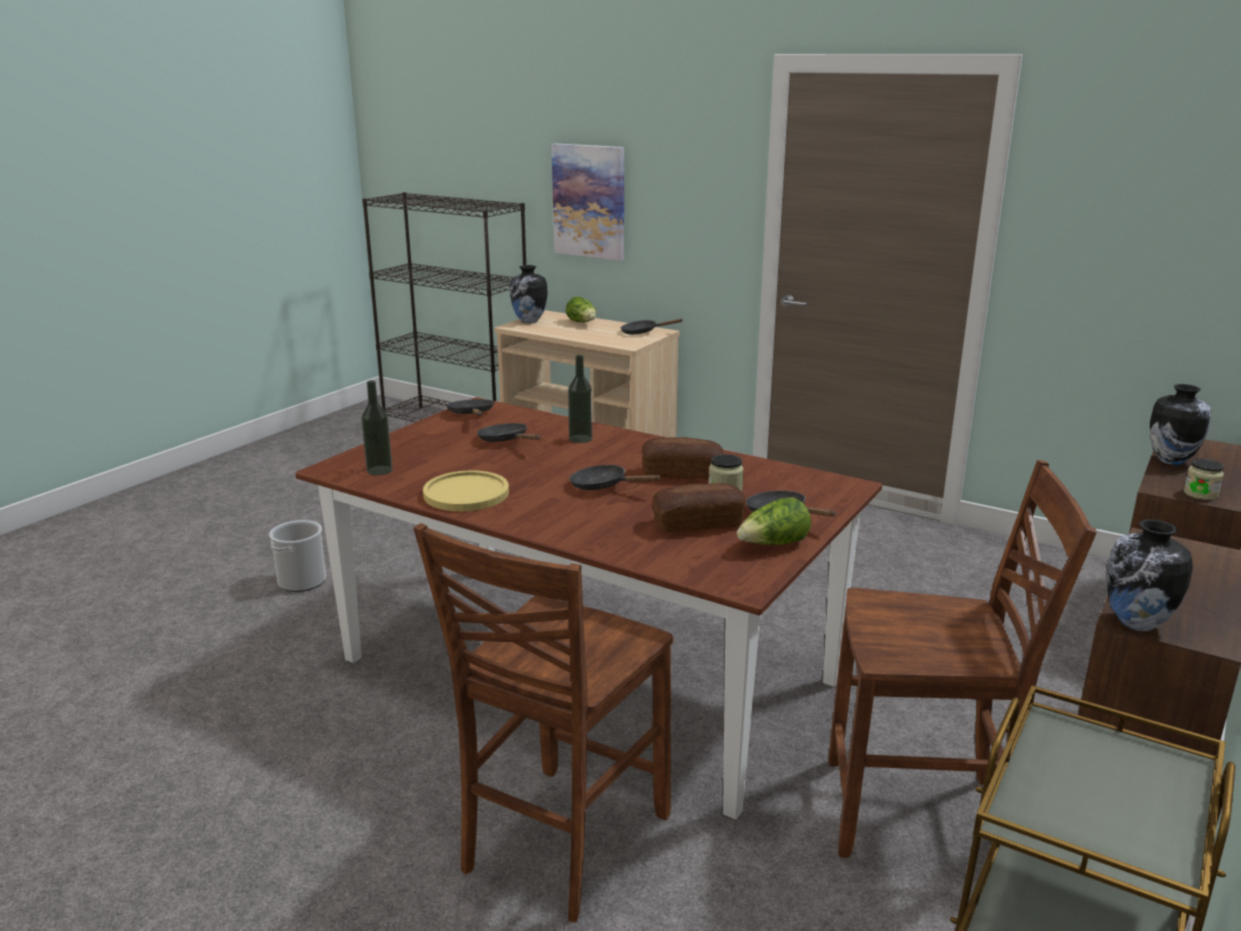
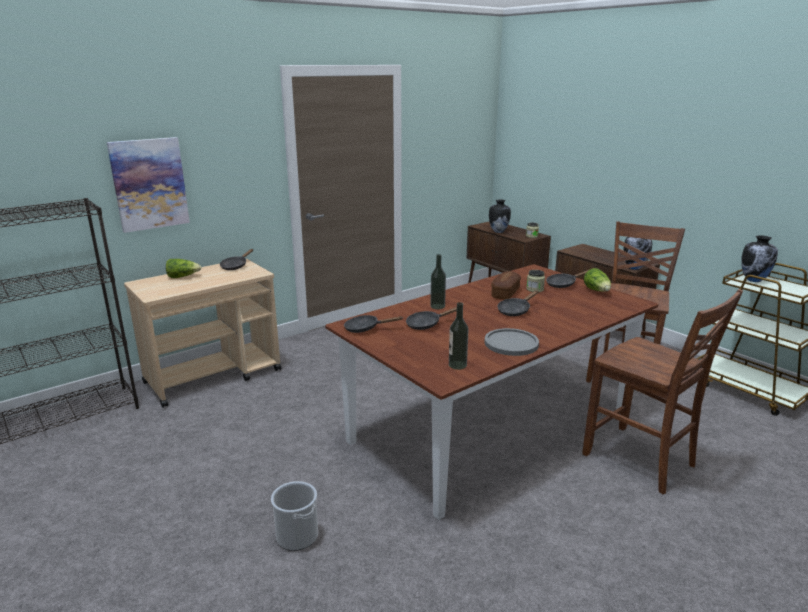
camera: 70 degrees left, 0 degrees up
yellow plate [423,471,509,511] -> grey plate [484,328,539,356]
vase [510,265,548,323] -> vase moved to [741,235,778,282]
bread [652,483,745,532] -> none

